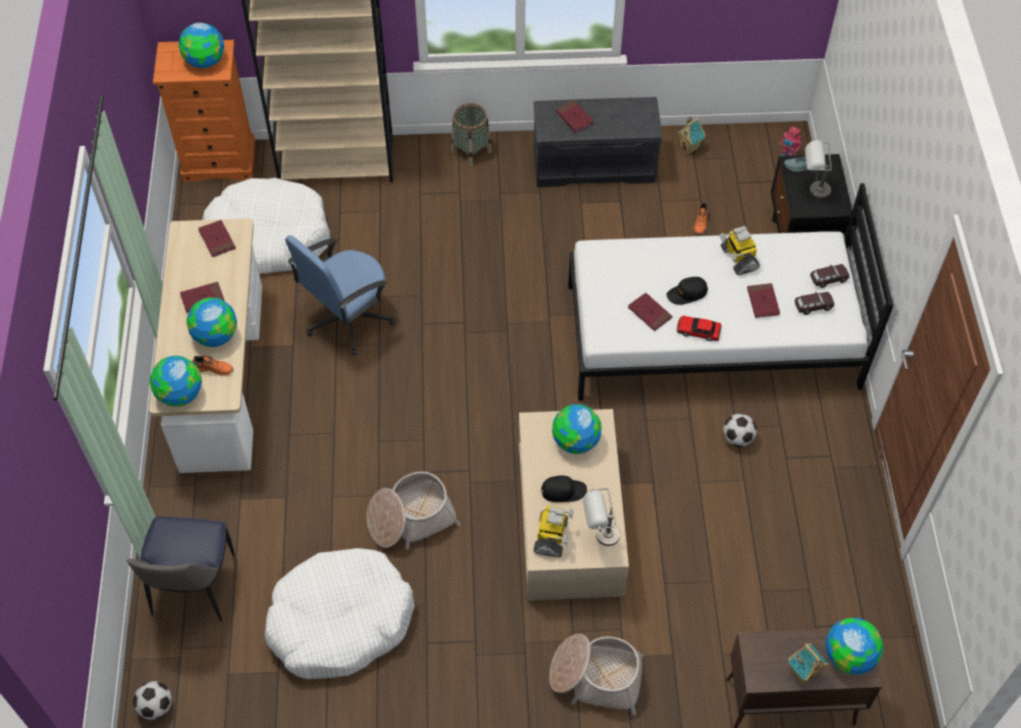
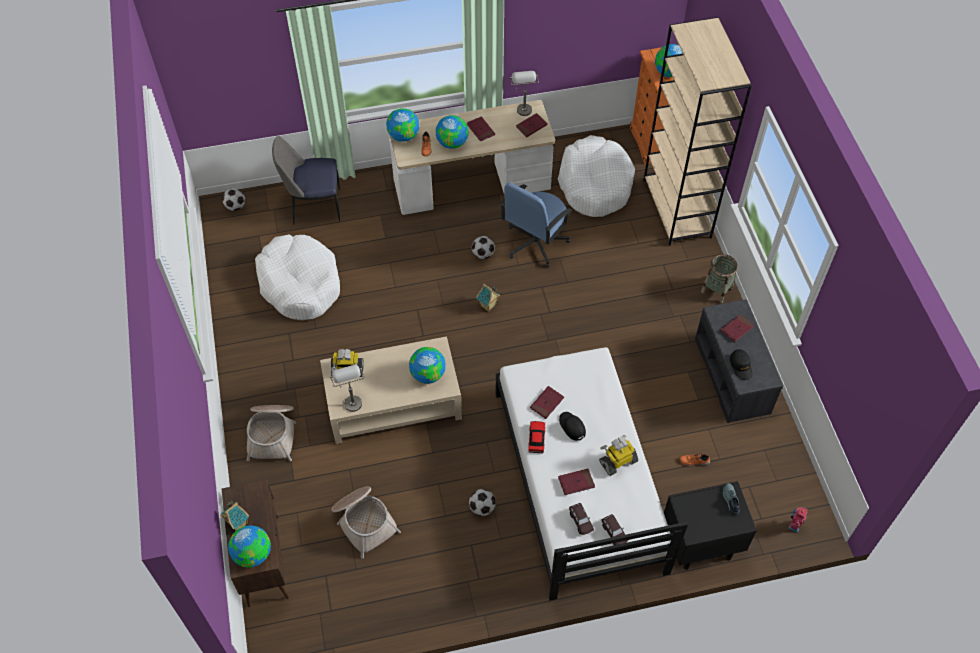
camera: 80 degrees right, 0 degrees up
blue office chair [285,236,395,355] -> blue office chair turned 90 degrees counterclockwise [500,183,572,267]
basket [366,471,461,550] -> basket moved to [332,486,401,559]
black cap [541,476,587,502] -> black cap moved to [730,349,752,380]
toy house [677,116,706,154] -> toy house moved to [476,284,500,312]
grey table lamp [805,140,832,199] -> grey table lamp moved to [510,71,539,116]
none -> football [472,236,495,259]

